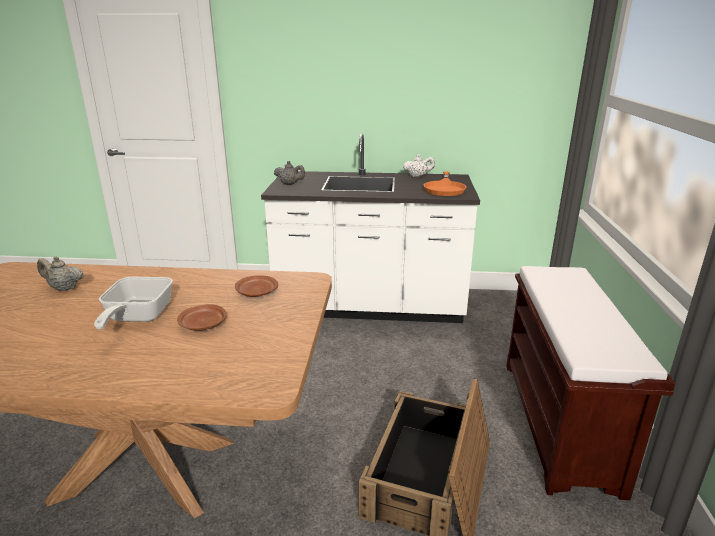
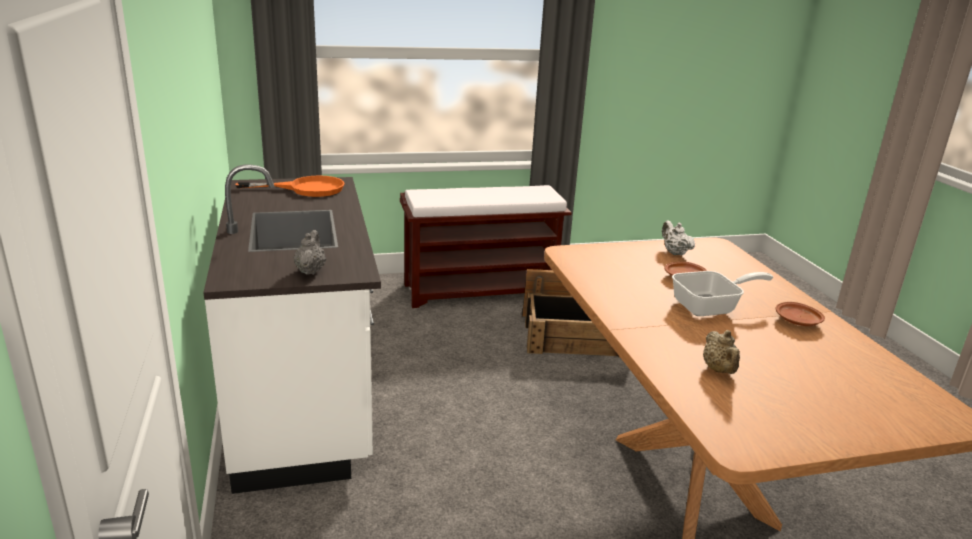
camera: 110 degrees left, 0 degrees up
brown plate [235,275,278,297] -> brown plate moved to [775,302,825,326]
white teapot [403,154,435,177] -> white teapot moved to [662,220,695,256]

